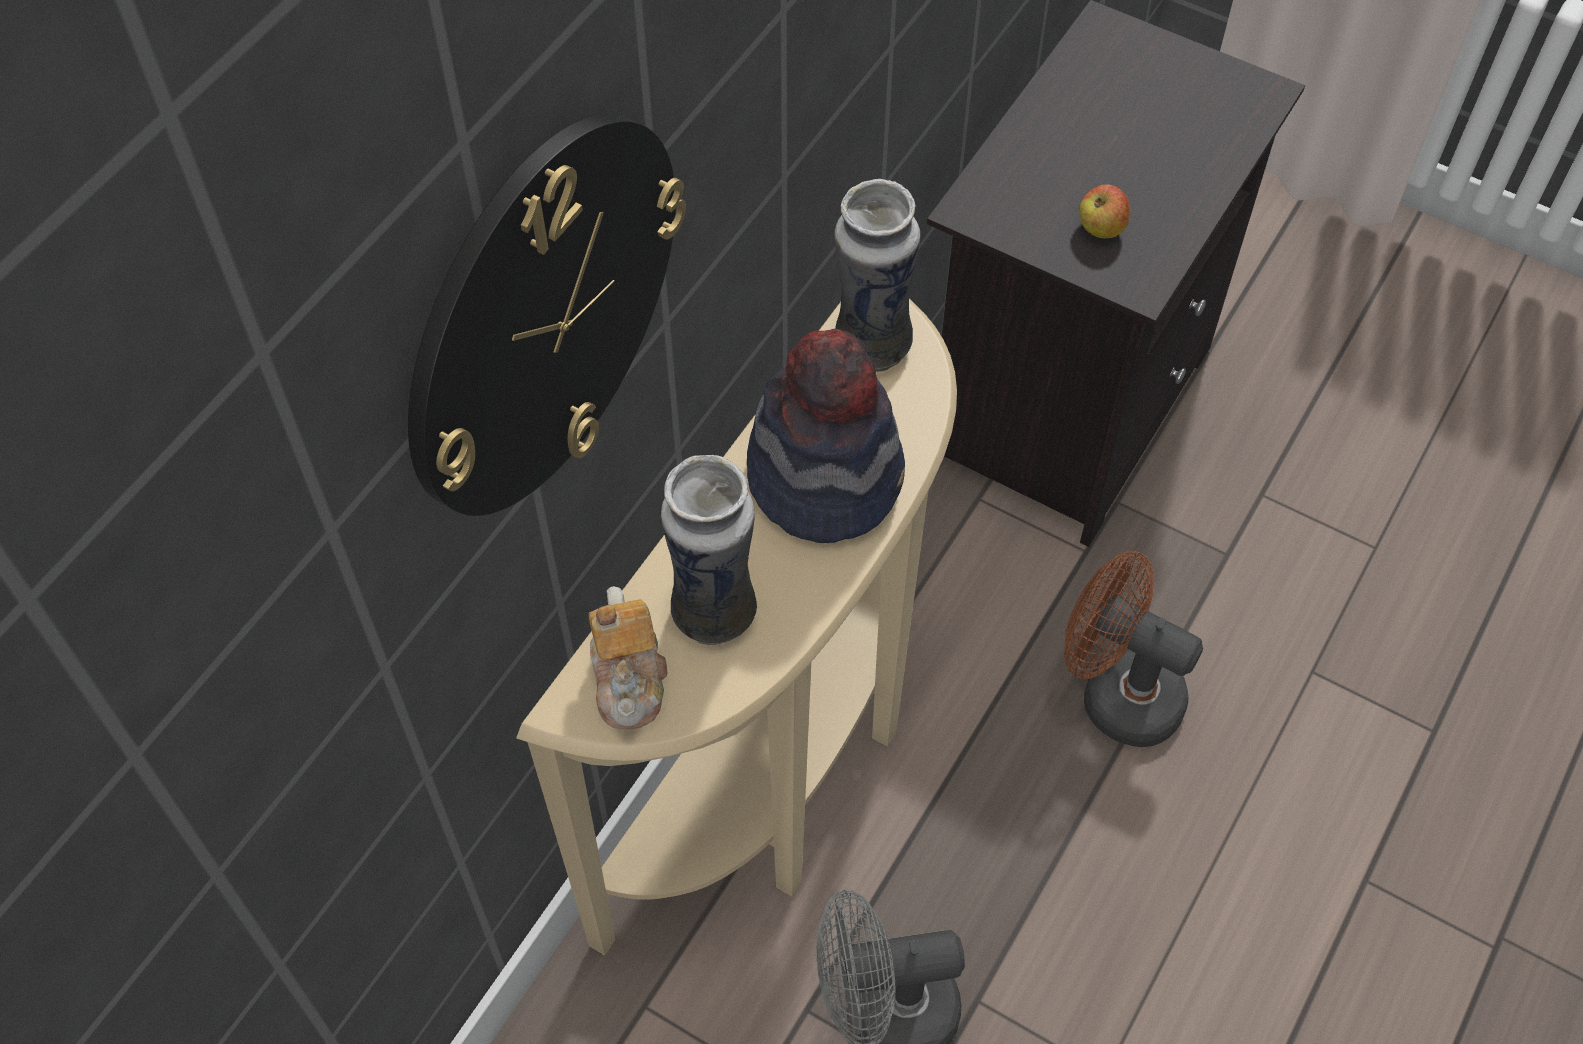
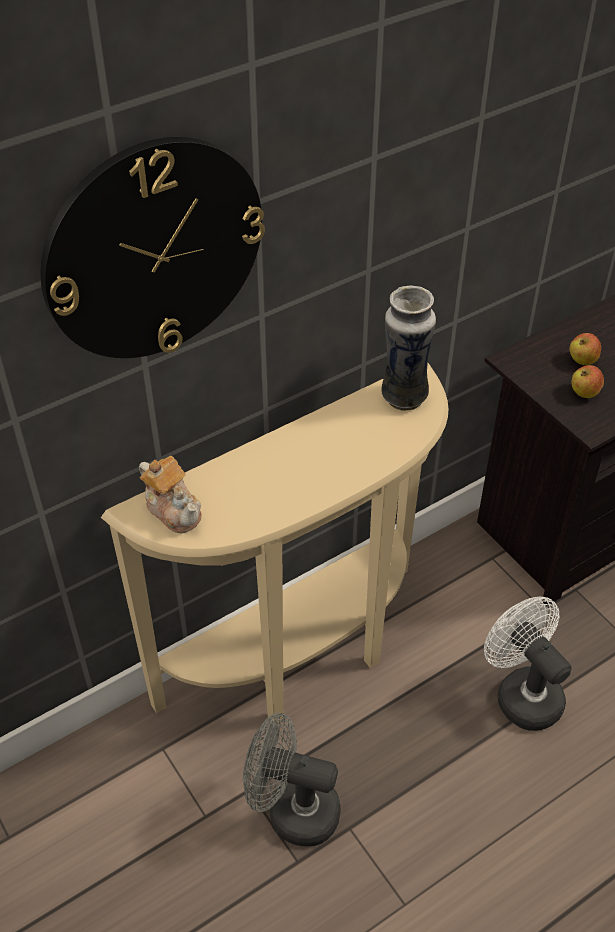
camera: 25 degrees right, 10 degrees down
teapot [589,586,668,730] -> teapot turned 60 degrees counterclockwise [139,456,202,533]
vase [661,455,757,645] -> none
hat [747,329,905,543] -> none
brown fan [1064,551,1203,747] -> white fan [484,597,572,731]
none -> apple [570,333,601,365]

